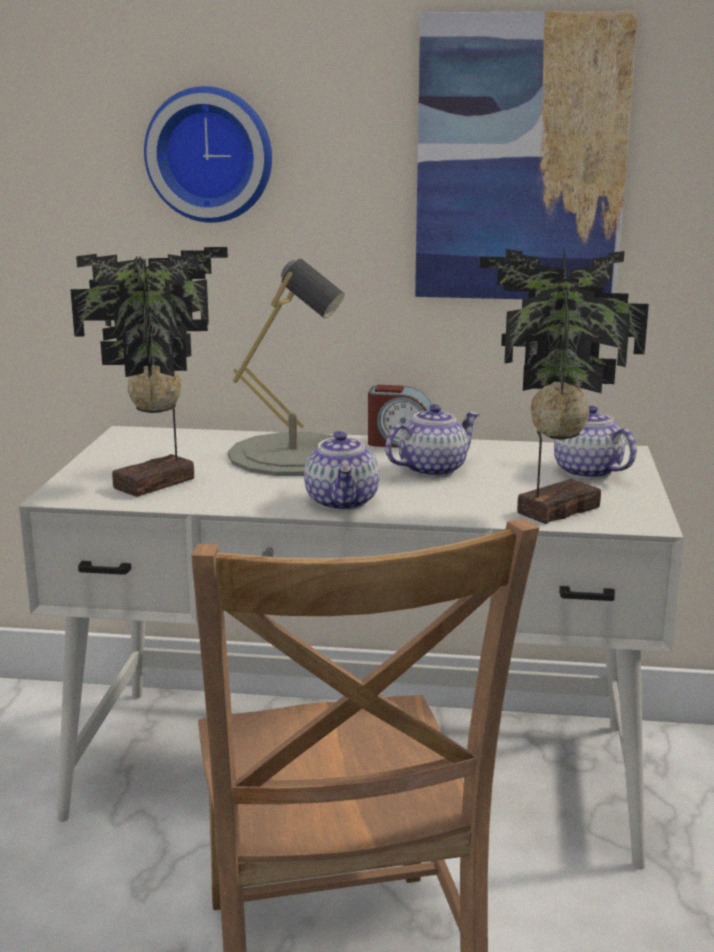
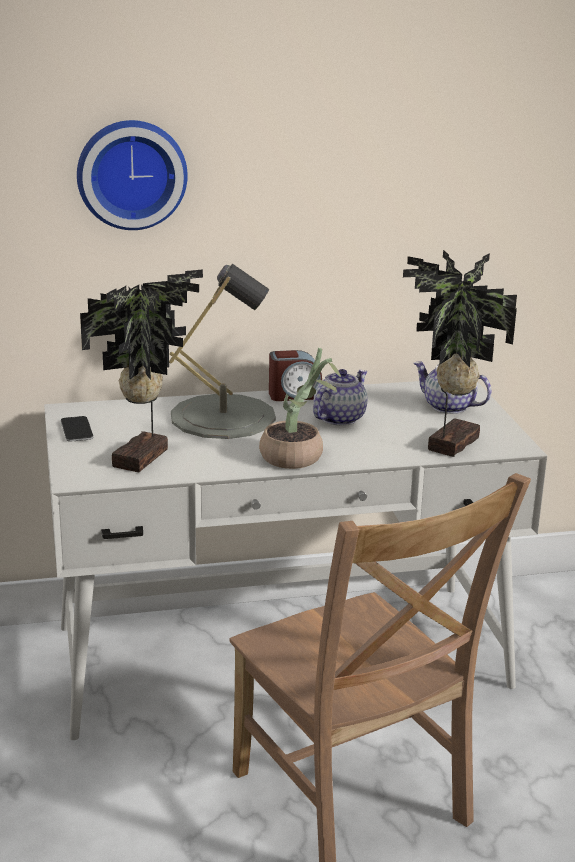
camera: 20 degrees left, 5 degrees up
teapot [304,431,379,511] -> potted plant [259,348,341,469]
picture [415,11,638,299] -> none
none -> phone [61,416,93,442]

